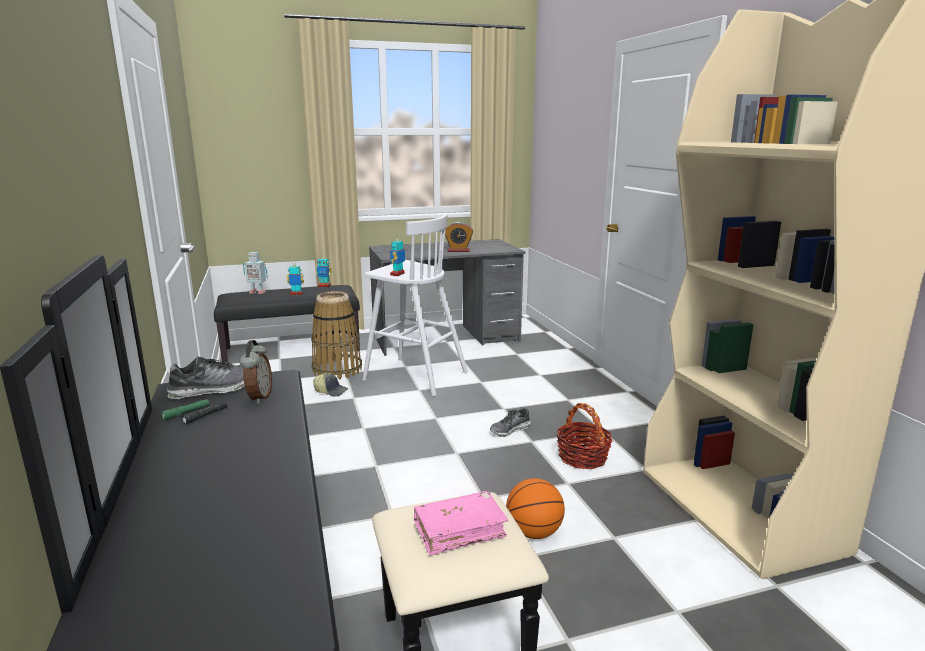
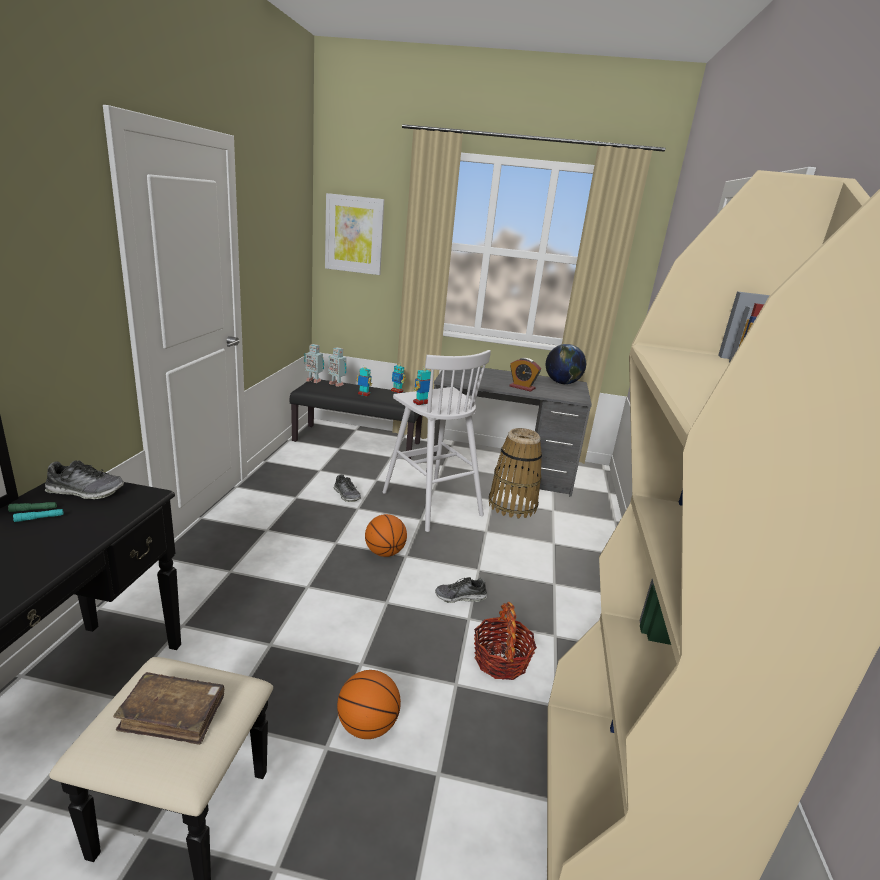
camera: 25 degrees right, 5 degrees up
black flashlight [181,401,227,424] -> turquoise flashlight [13,509,64,522]
alarm clock [240,340,272,404] -> none
basket [311,291,362,380] -> basket moved to [488,428,542,519]
cap [313,373,348,397] -> shoe [334,474,361,502]
pink book [414,491,508,556] -> brown book [113,672,224,745]
none -> toy robot [304,344,324,383]
none -> picture [325,193,384,275]
none -> basketball [365,514,407,557]
none -> globe [546,344,586,384]

